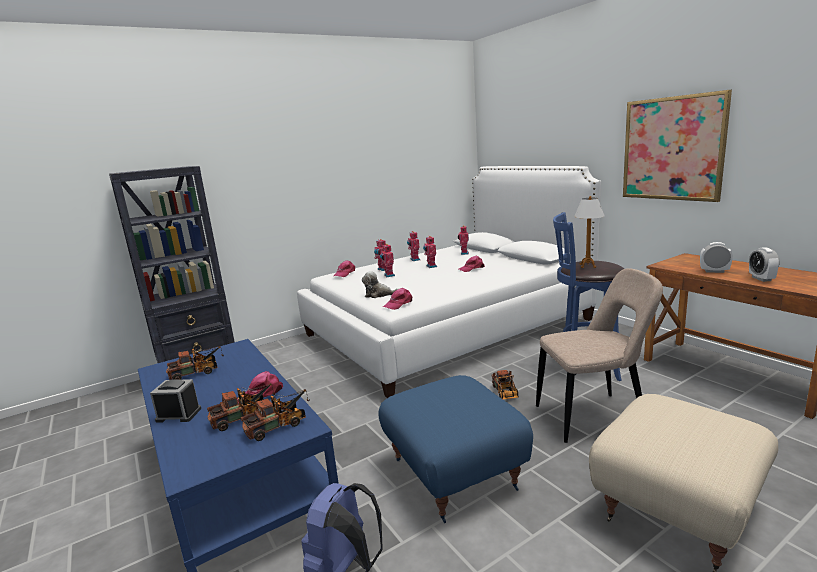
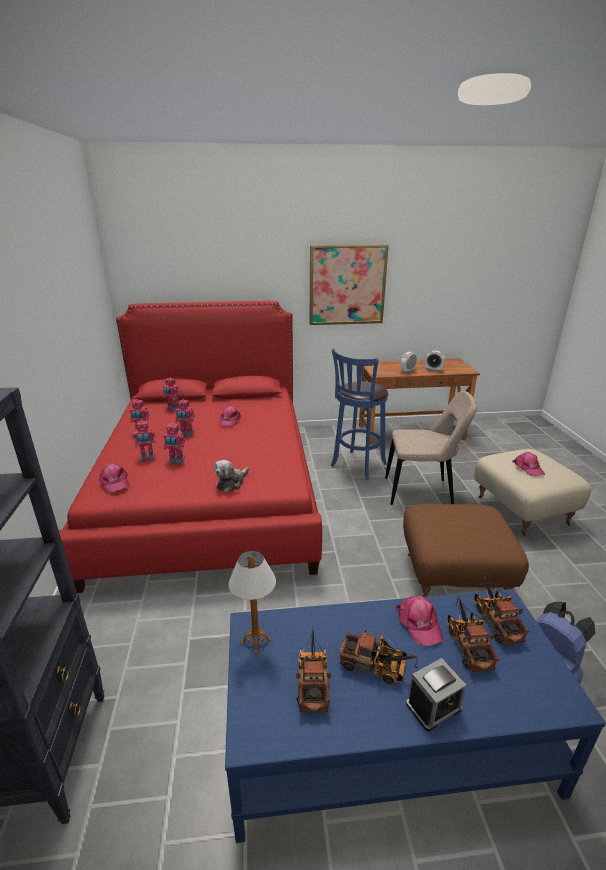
camera: 65 degrees left, 10 degrees up
alarm clock [150,379,201,423] -> alarm clock turned 150 degrees counterclockwise [406,658,466,732]
white bed [297,166,601,398] -> red bed [59,301,322,593]
blue ottoman [378,375,533,523] -> brown ottoman [403,504,529,597]
pink cap [383,288,412,310] -> pink cap moved to [512,452,545,476]
toy truck [491,370,519,400] -> toy truck moved to [339,629,418,684]
beige chair [536,268,663,443] -> beige chair turned 75 degrees clockwise [385,391,477,505]
table lamp [574,196,605,268] -> table lamp moved to [229,551,276,654]

